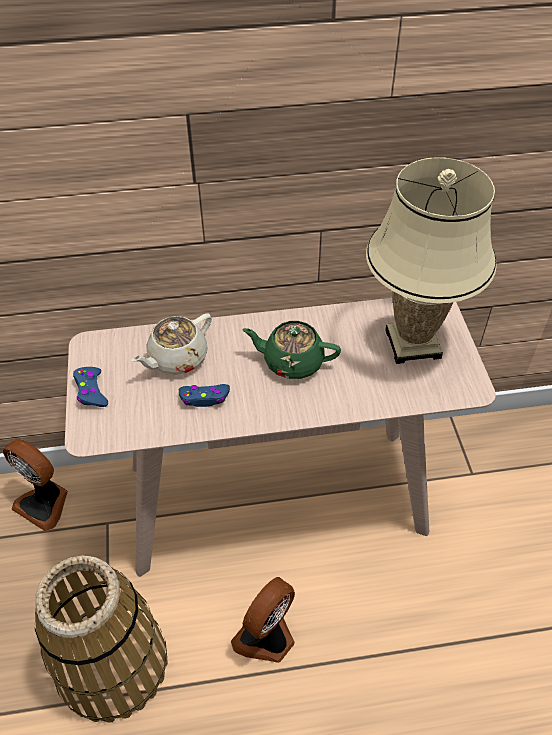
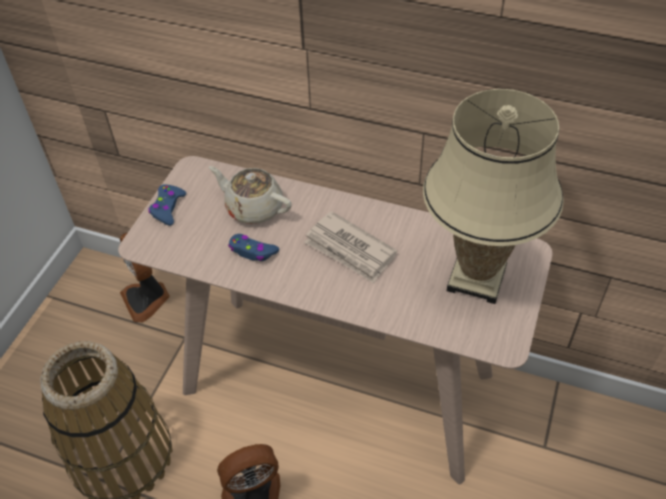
camera: 30 degrees right, 0 degrees up
beige teapot [132,313,212,375] -> beige teapot turned 45 degrees clockwise [209,166,292,224]
green teapot [242,321,341,379] -> newspaper [304,211,398,283]

